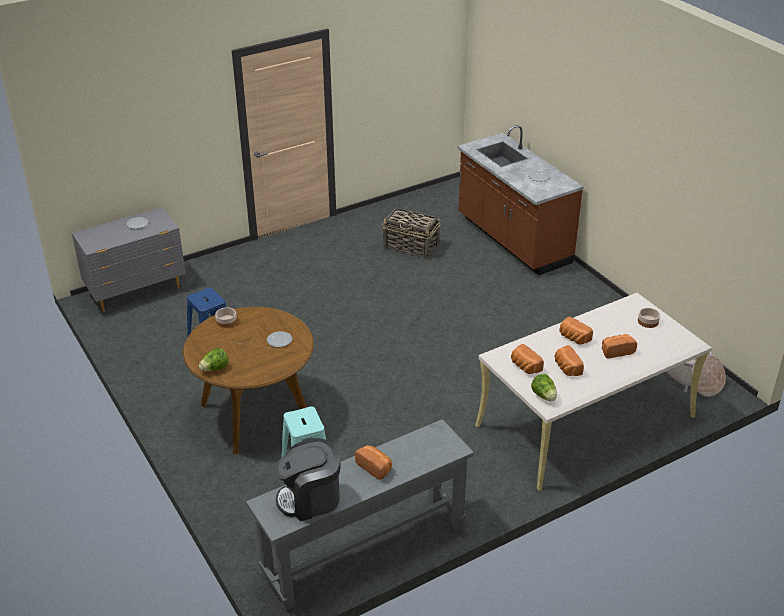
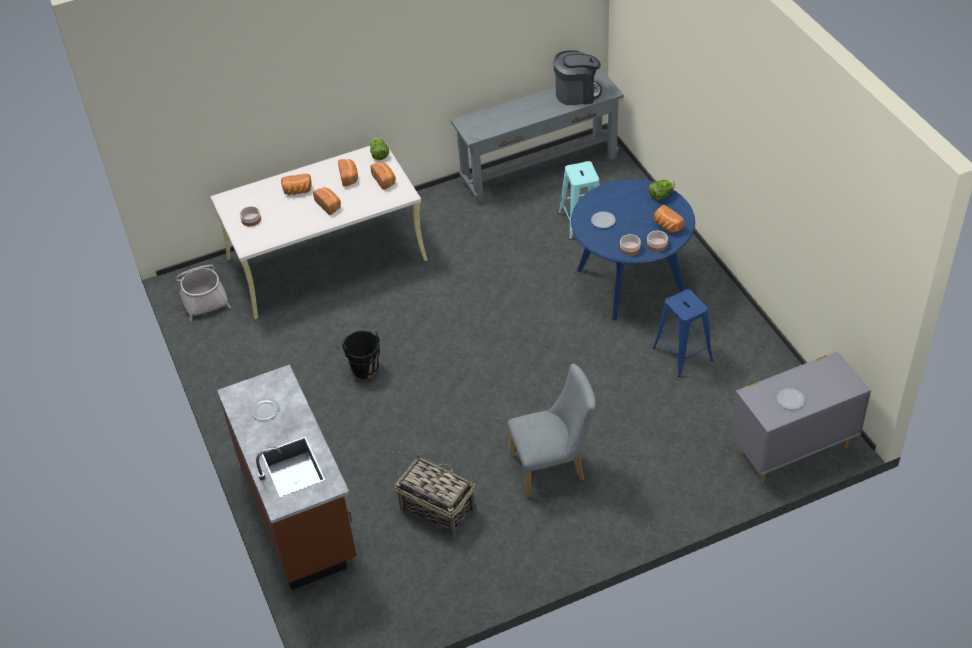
camera: 170 degrees left, 10 degrees up
brown dining table [183,307,314,454] -> blue dining table [571,179,695,321]
bread [355,445,392,480] -> bread moved to [654,205,685,233]
none -> black bucket [342,330,380,379]
none -> grey chair [507,364,595,497]
none -> bowl [620,234,641,255]

